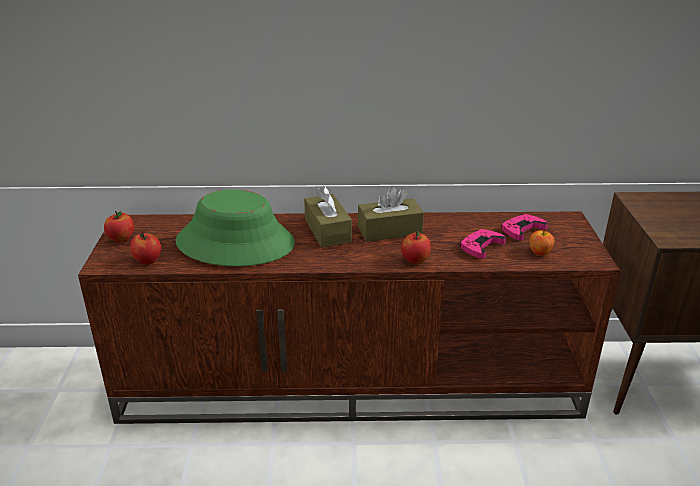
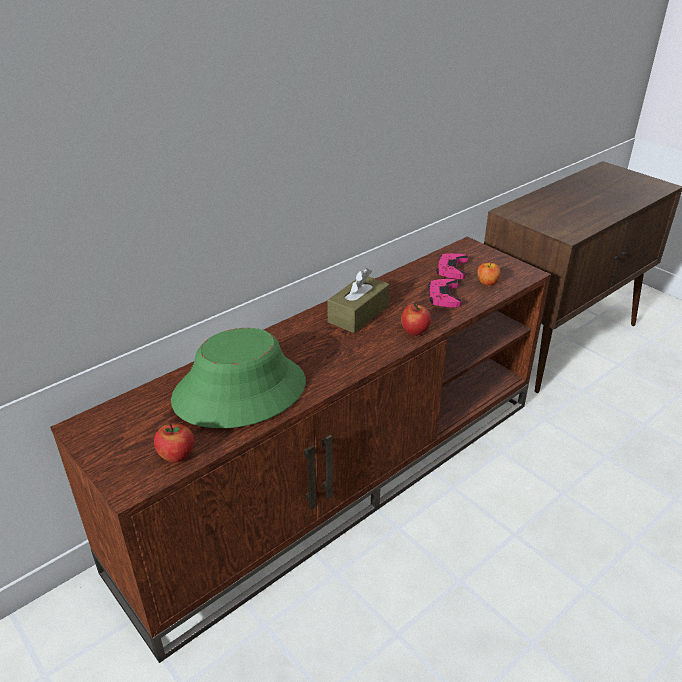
camera: 40 degrees left, 5 degrees up
apple [104,211,134,243] -> none
brown tissue box [304,186,352,248] -> none

